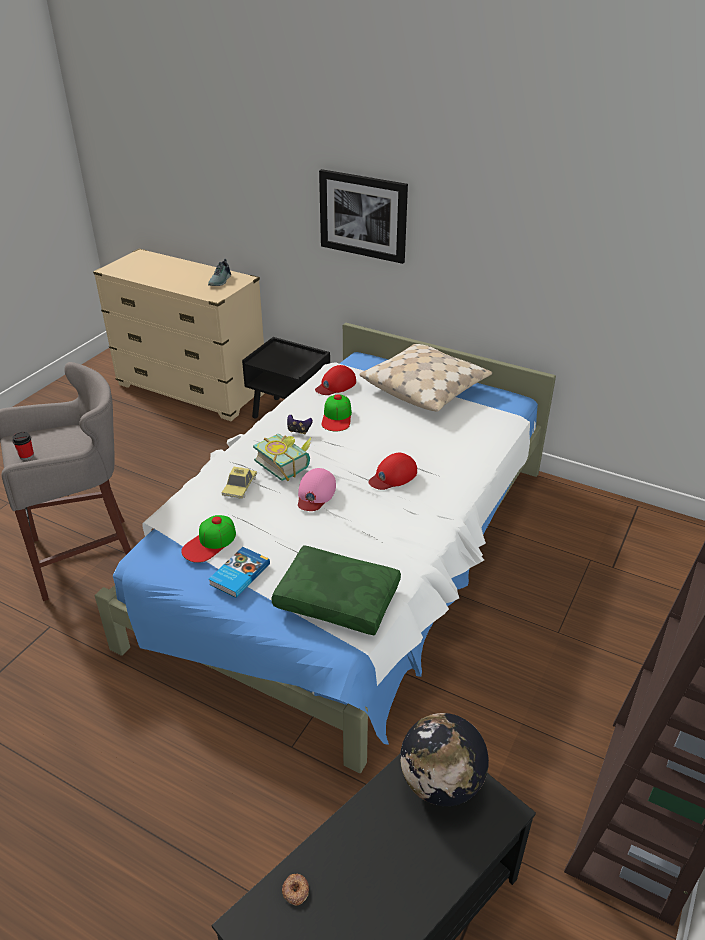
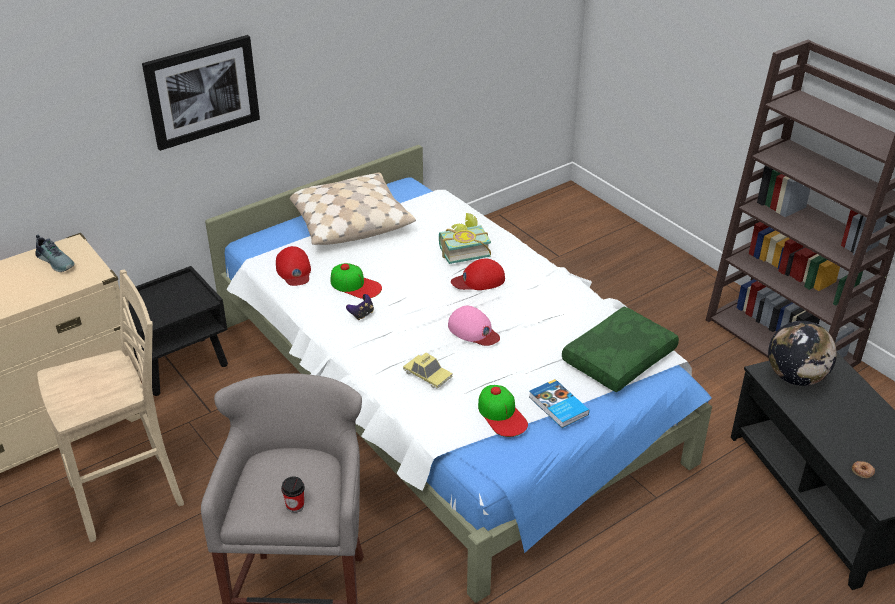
camera: 65 degrees left, 0 degrees up
book [253,434,311,481] -> book moved to [439,213,491,264]
red cap [369,453,417,490] -> red cap turned 90 degrees clockwise [451,259,505,290]
none -> beige stool [37,270,184,542]

